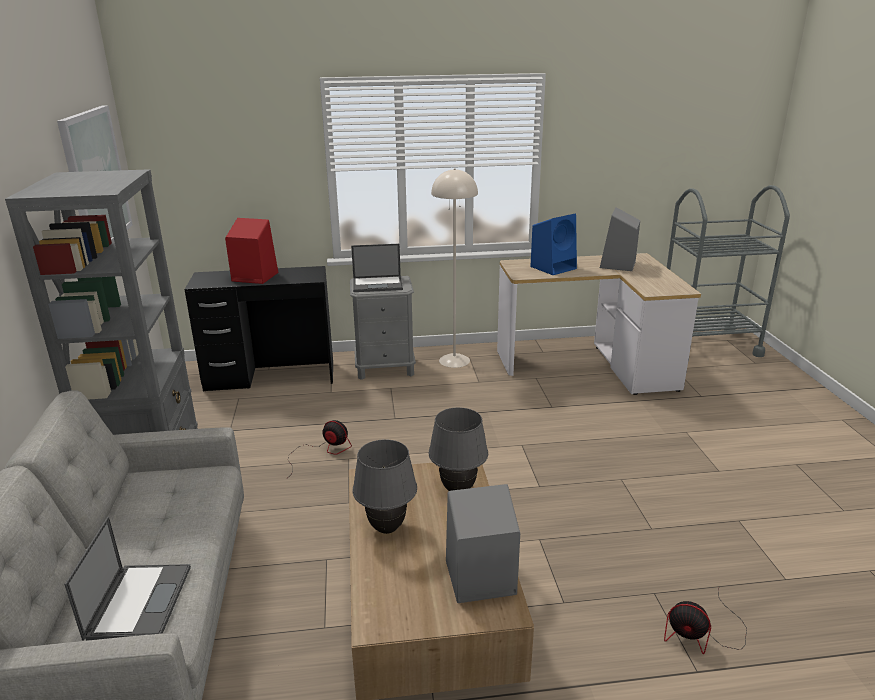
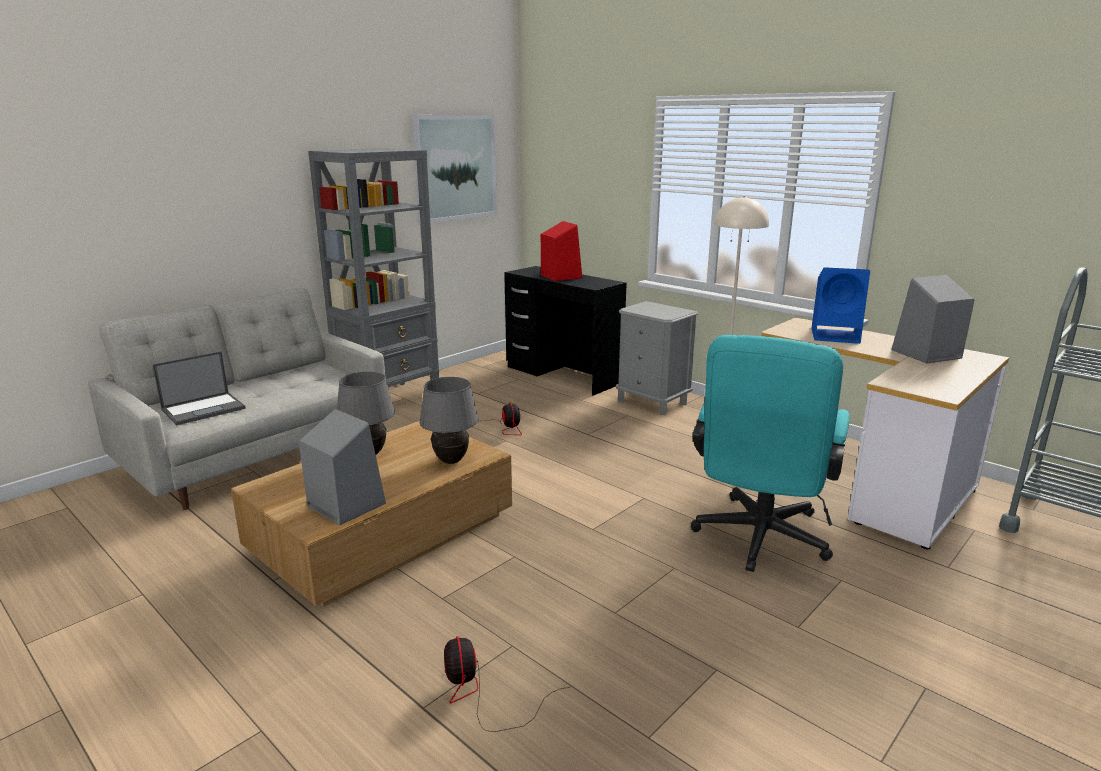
camera: 50 degrees right, 5 degrees down
laptop [351,244,403,292] -> none
none -> turquoise office chair [691,335,850,572]

